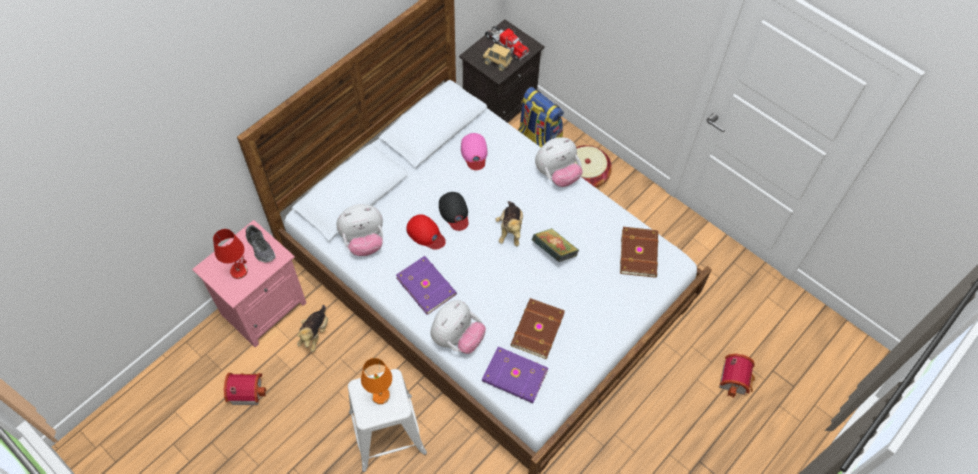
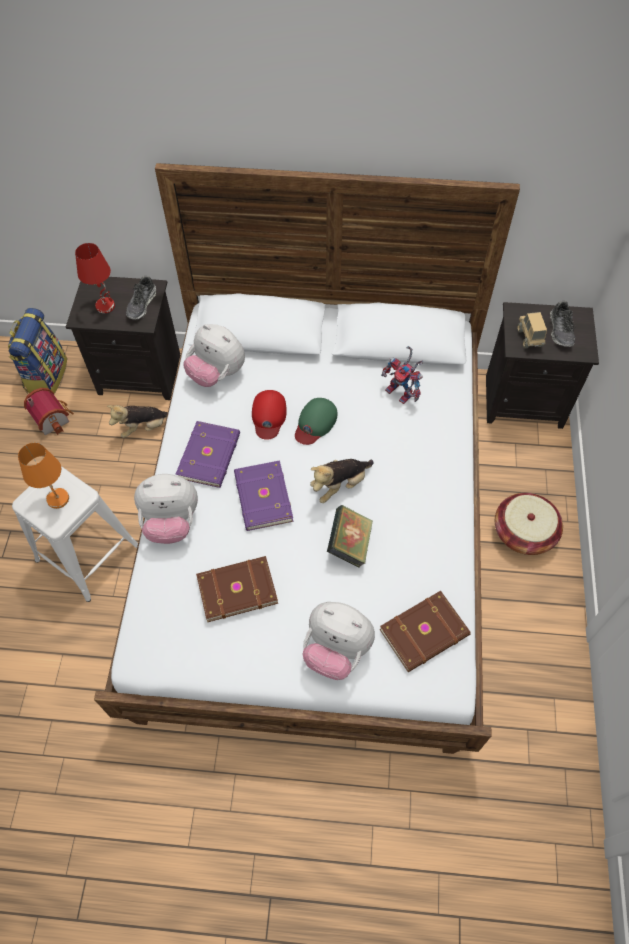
camera: 55 degrees right, 0 degrees up
pink nightstand [192,220,306,348] -> black nightstand [66,277,180,400]
black cap [439,192,469,231] -> green cap [295,398,337,445]
pink cap [461,133,488,170] -> toy robot [381,346,423,404]
purple book [482,346,548,403] -> purple book moved to [234,460,294,531]
toy truck [485,25,529,60] -> shoe [550,301,575,347]
backpack [518,87,564,147] -> backpack moved to [8,308,67,394]
plush toy [535,137,582,187] -> plush toy moved to [303,602,375,680]
toy house [719,354,755,398] -> none

